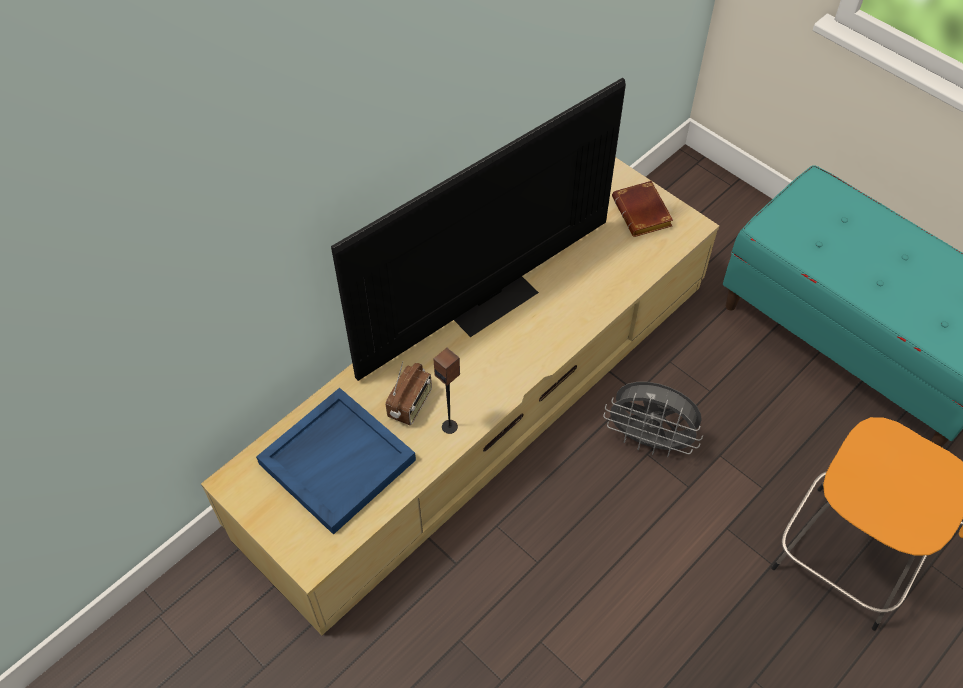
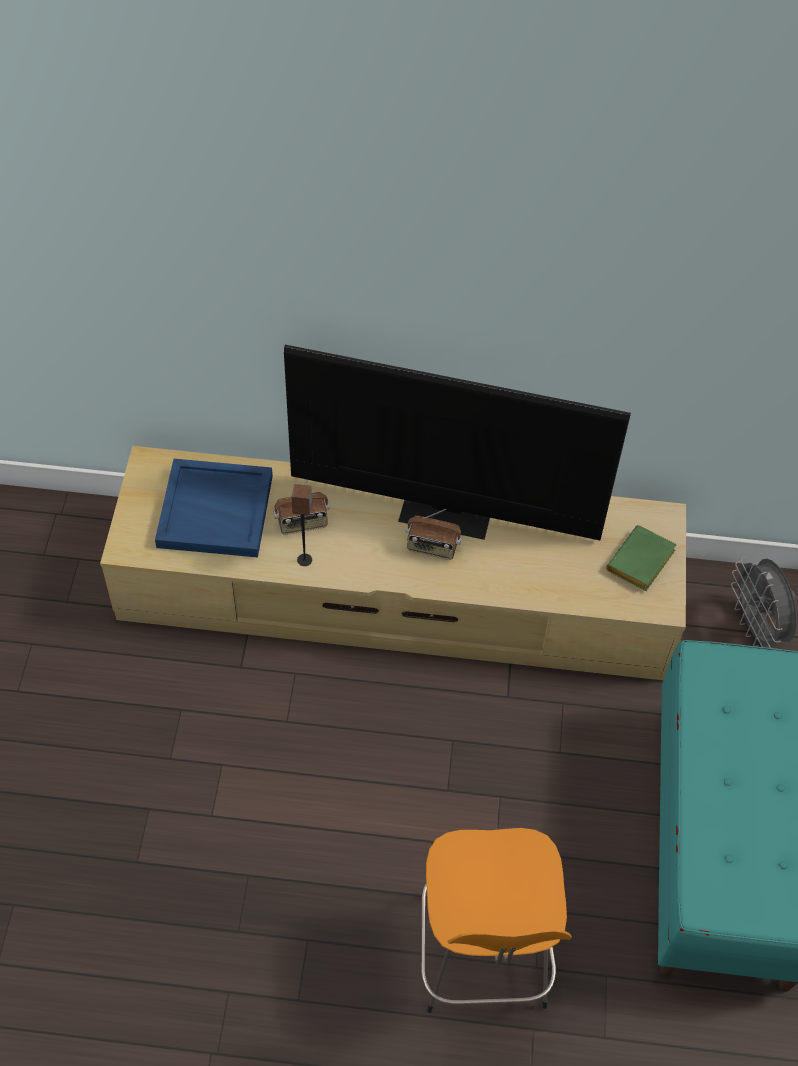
camera: 50 degrees right, 0 degrees up
grey fan [603,382,703,457] -> grey fan moved to [731,557,797,648]
brown book [612,181,673,237] -> green book [606,525,677,591]
none -> radio [406,509,462,560]

